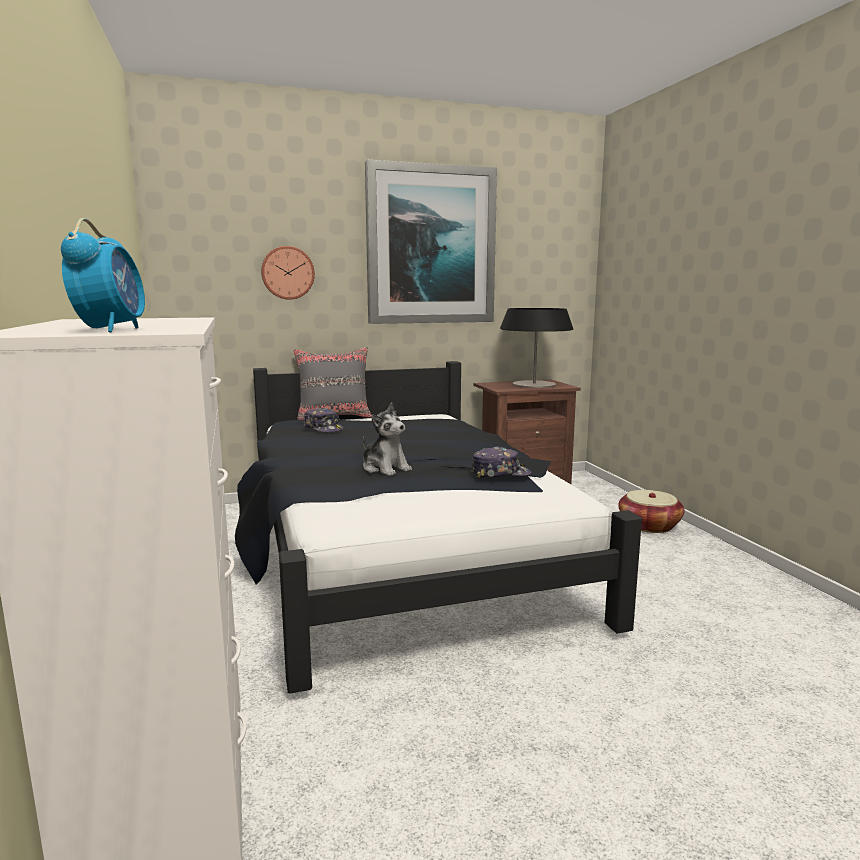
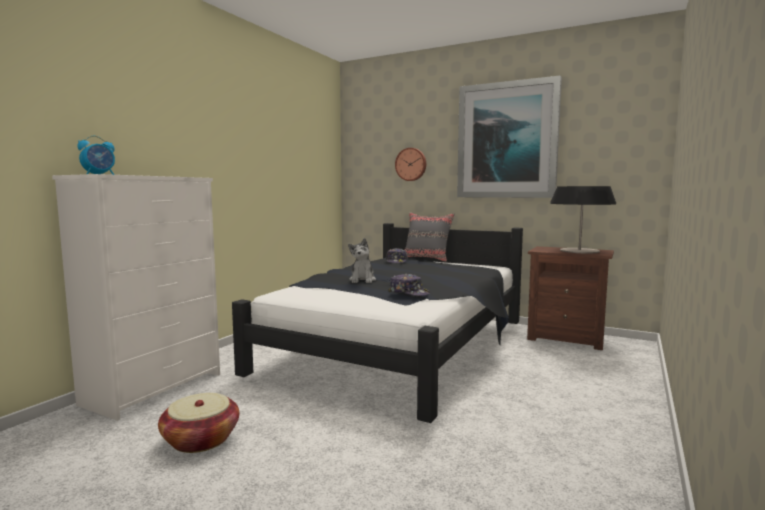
camera: 45 degrees right, 5 degrees down
basket [618,490,685,533] -> basket moved to [158,393,239,453]

